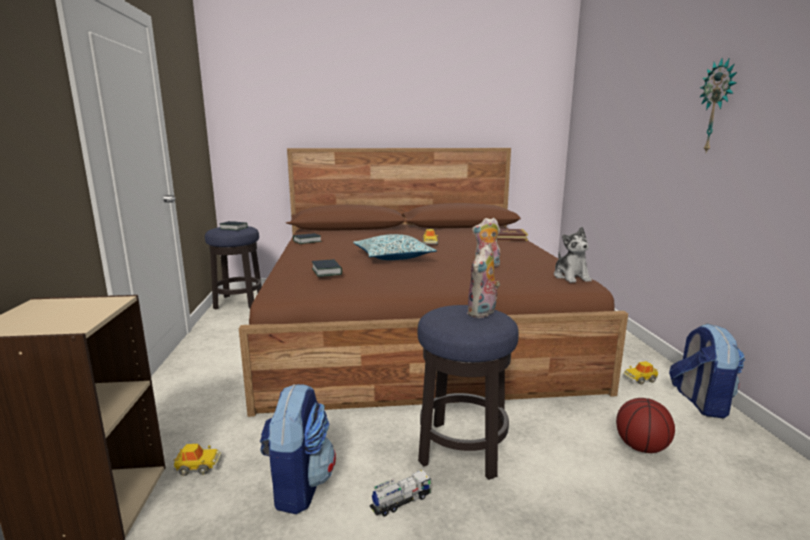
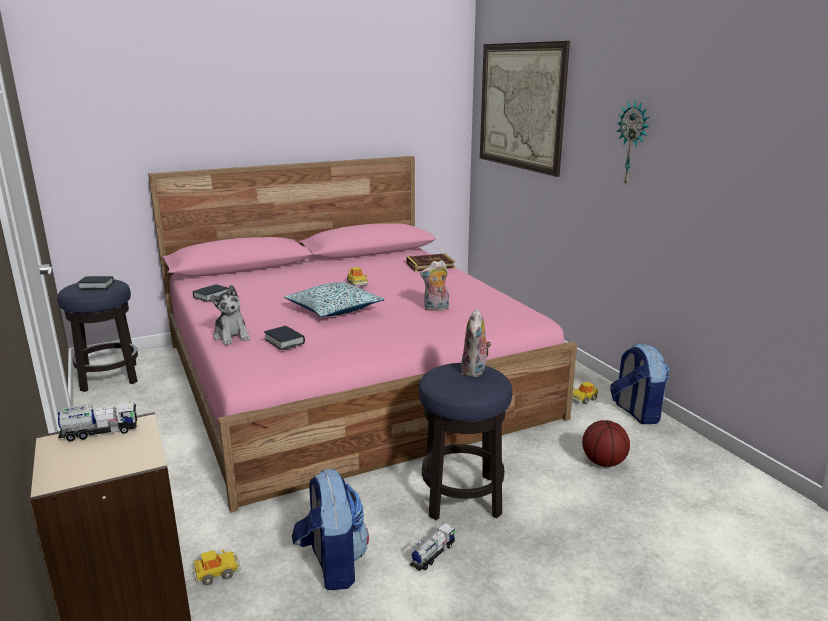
camera: 20 degrees left, 5 degrees up
brown bed [239,148,628,417] -> pink bed [148,156,577,513]
plush toy [554,227,592,283] -> plush toy moved to [210,285,250,345]
none -> toy truck [58,402,137,442]
none -> picture [480,41,570,177]

